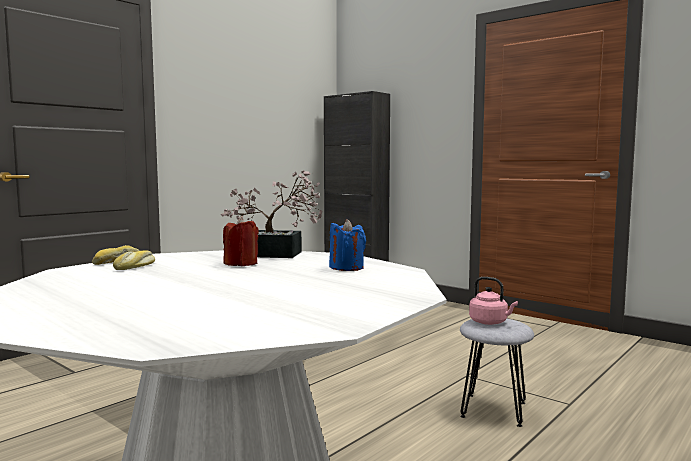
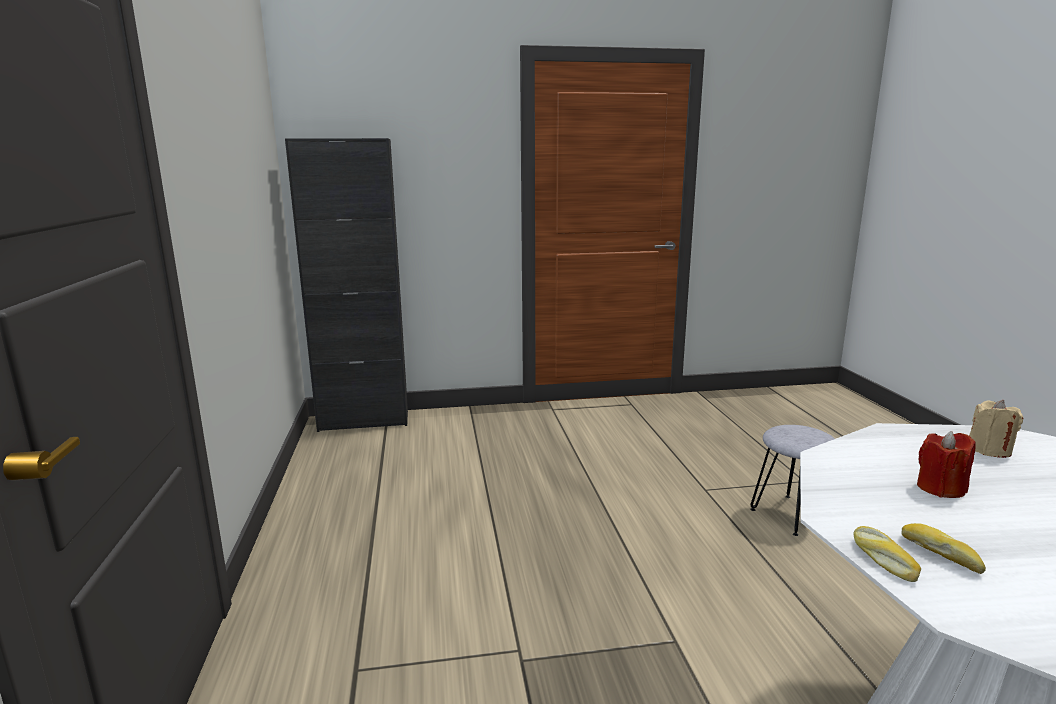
camera: 50 degrees left, 10 degrees up
potted plant [221,170,322,258] -> none
blue candle [329,219,366,271] -> beige candle [969,400,1023,458]
pink kettle [469,277,518,325] -> none

